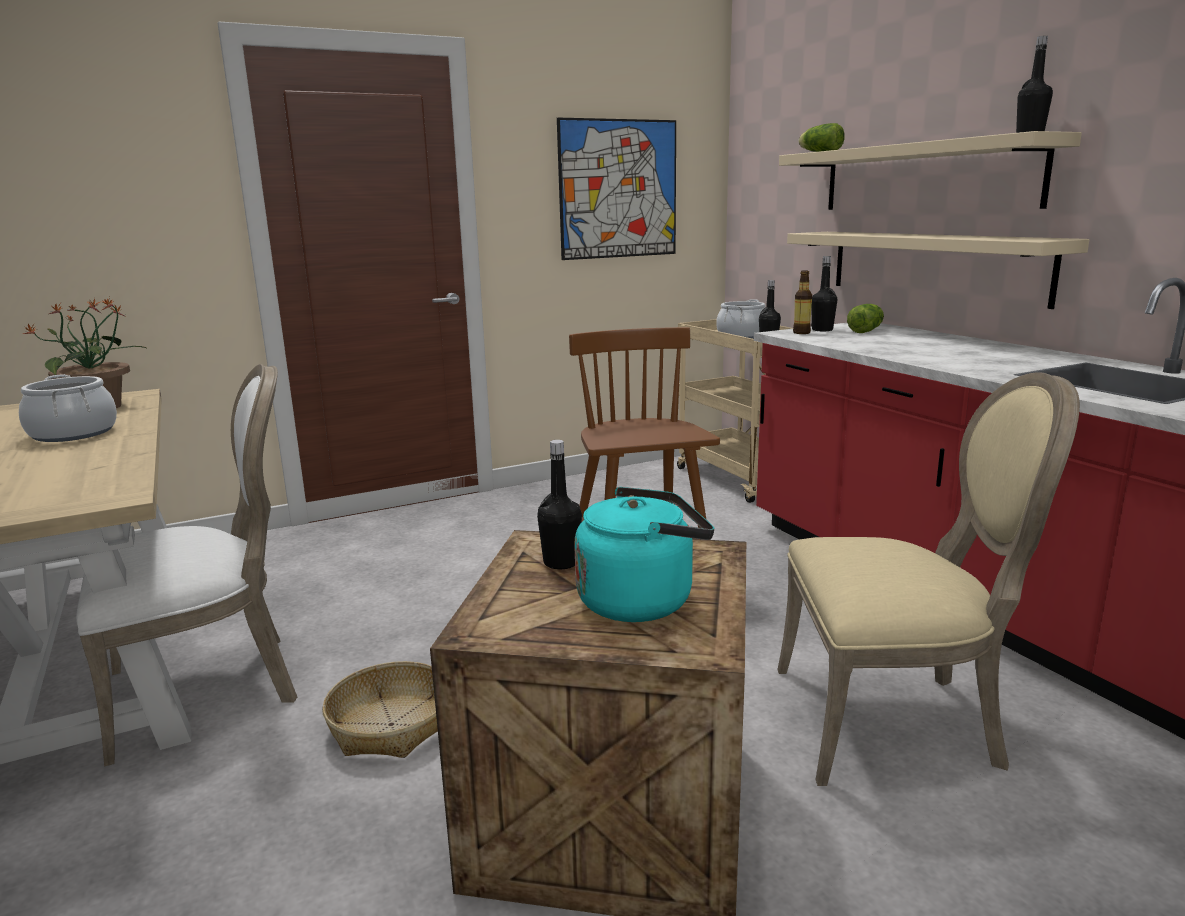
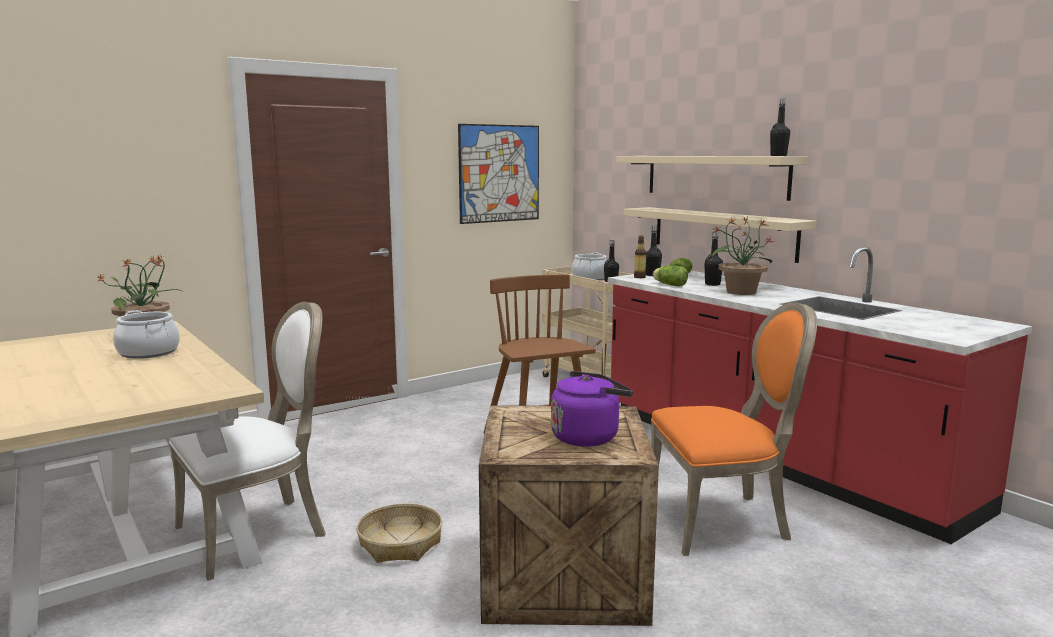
camera: 10 degrees left, 5 degrees down
black bottle [537,440,582,569] -> black bottle moved to [704,232,723,286]
turquoise kettle [574,487,714,622] -> purple kettle [551,371,633,447]
beige chair [777,372,1080,786] -> orange chair [651,302,817,556]
lettuce [798,123,845,152] -> lettuce moved to [653,266,688,287]
none -> potted plant [712,217,776,295]

